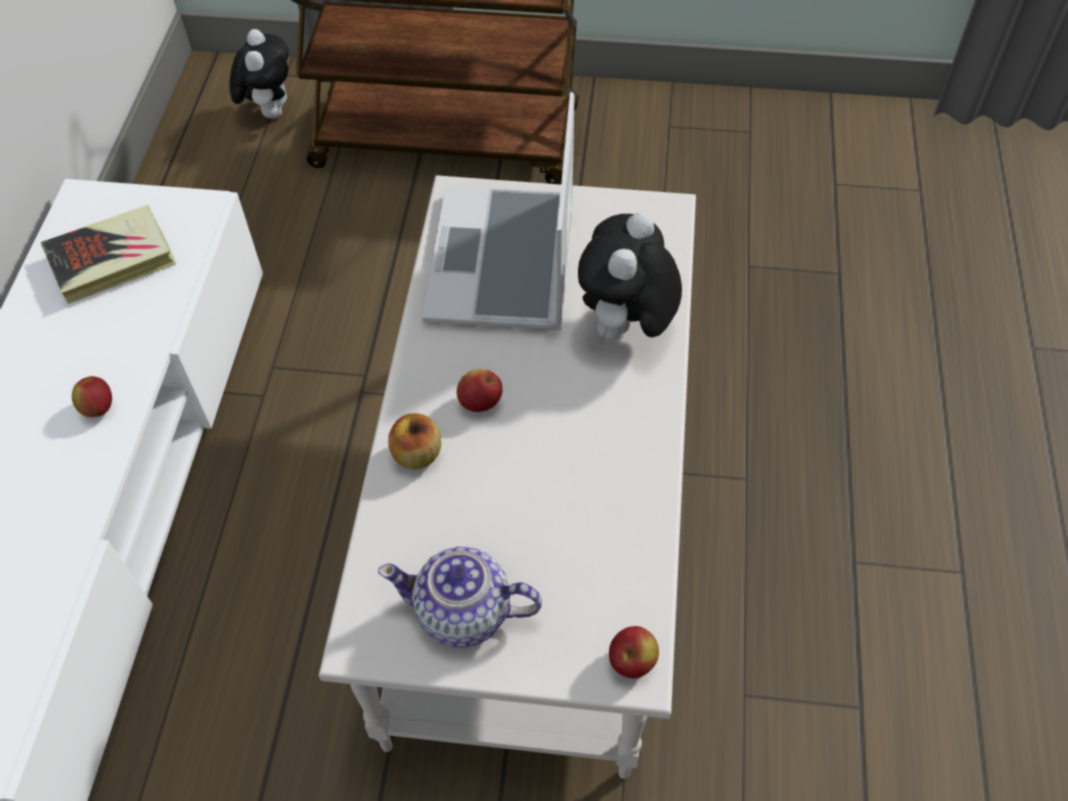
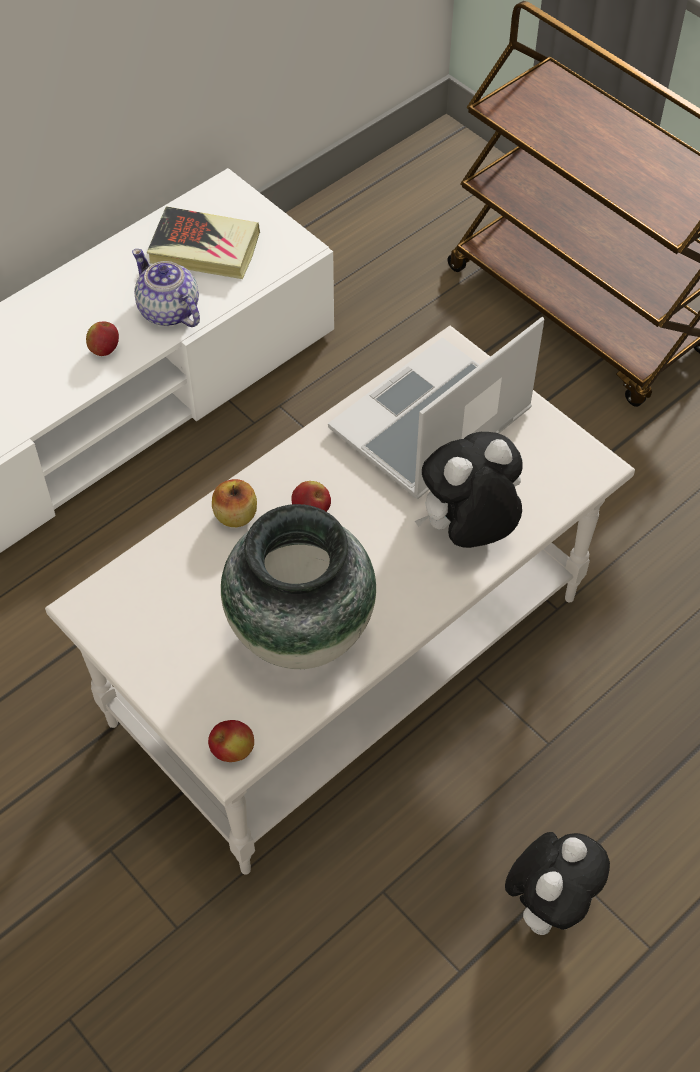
camera: 40 degrees right, 0 degrees up
plush toy [229,29,289,118] -> plush toy moved to [505,832,610,935]
teapot [378,546,542,647] -> teapot moved to [132,249,200,327]
none -> vase [221,504,376,669]

